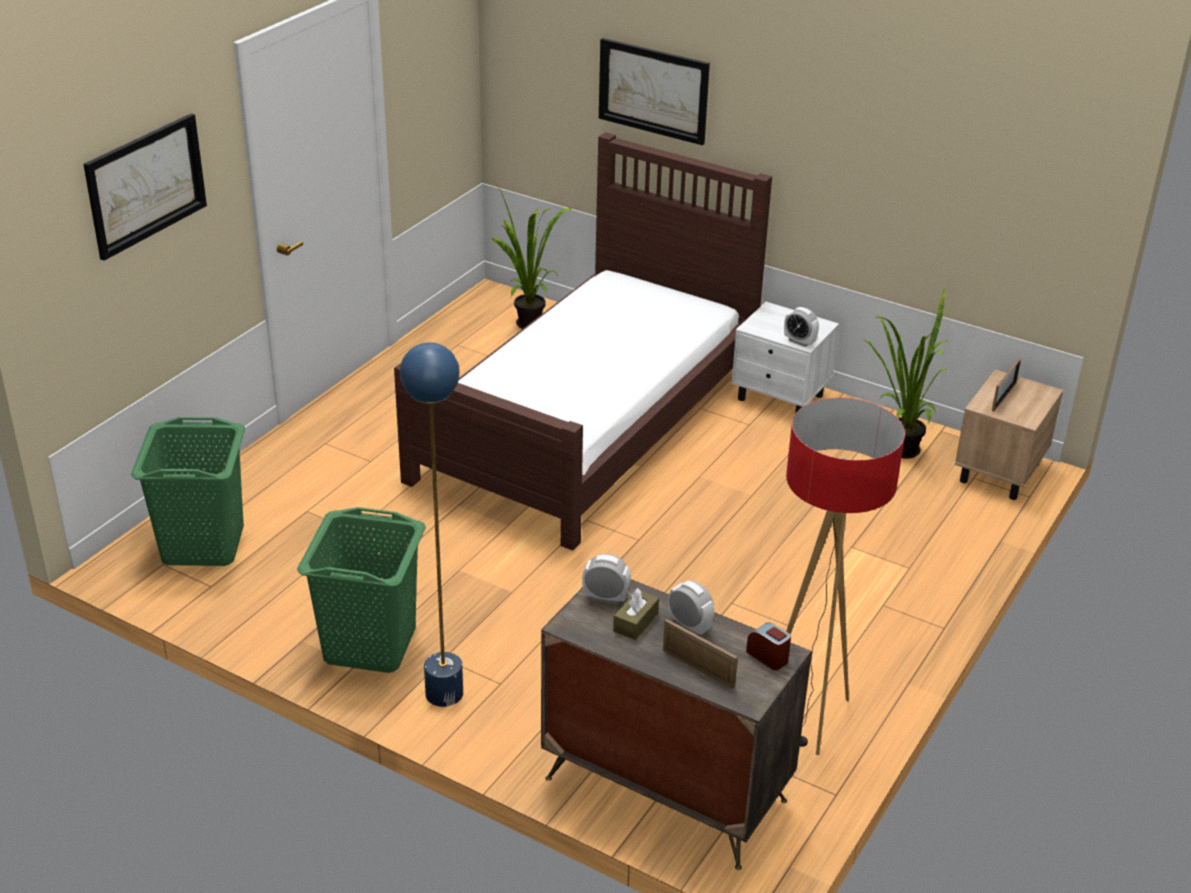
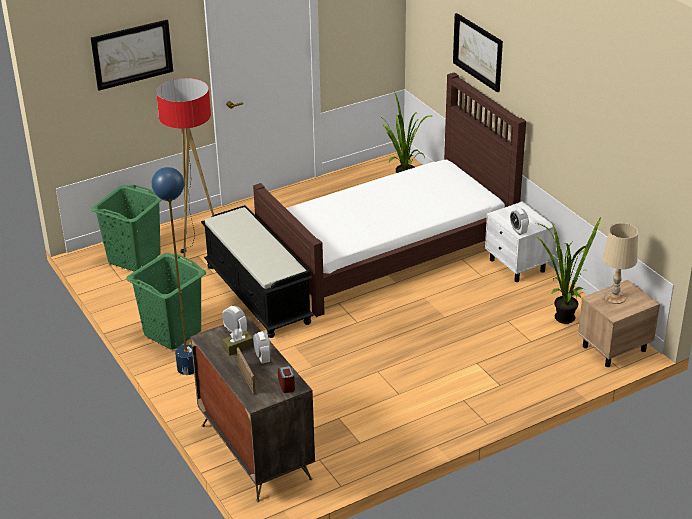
camera: 30 degrees right, 0 degrees up
floor lamp [786,398,905,755] -> floor lamp moved to [156,78,214,257]
picture frame [992,358,1021,411] -> beige table lamp [603,223,638,304]
none -> black bench [201,205,314,338]

